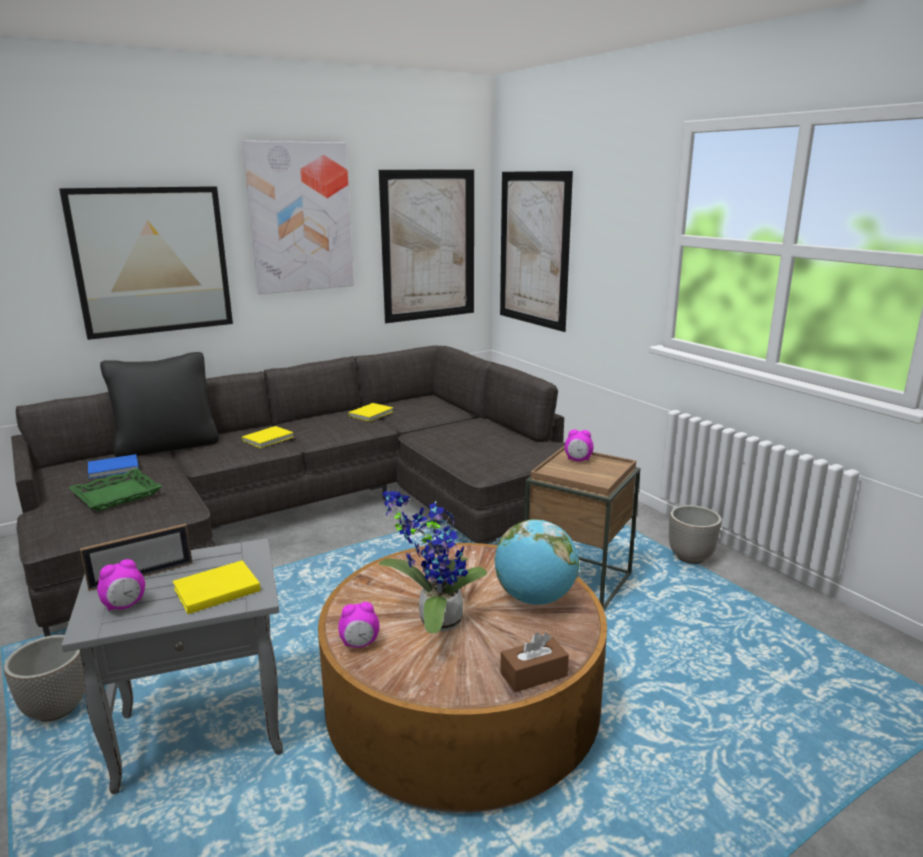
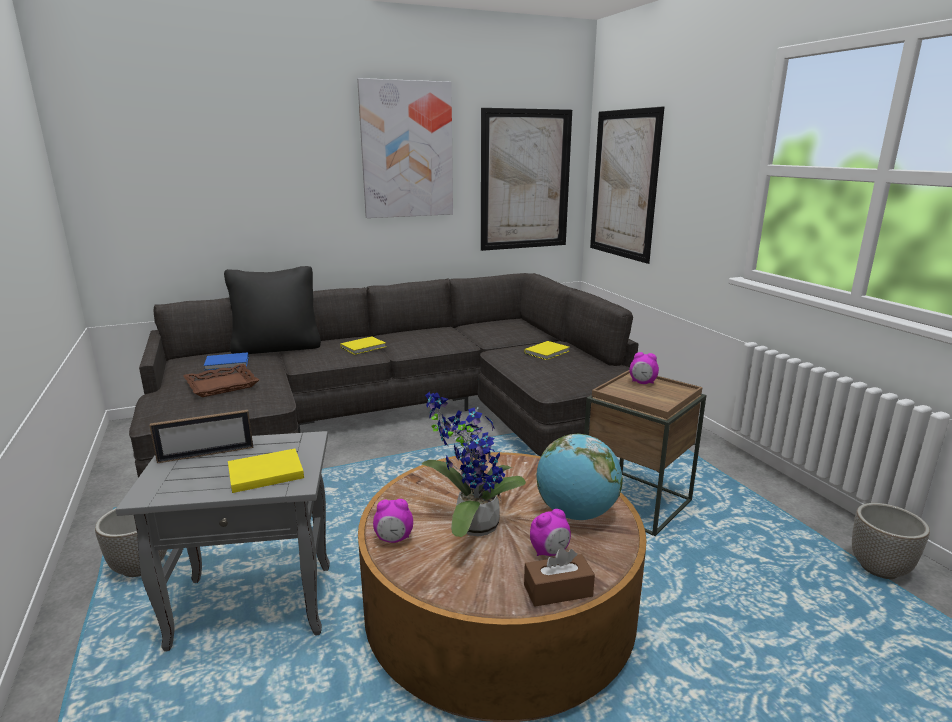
camera: 10 degrees right, 0 degrees up
picture [59,186,233,340] -> none
green tray [69,468,162,511] -> brown tray [183,364,259,397]
alarm clock [97,559,145,611] -> alarm clock moved to [530,509,571,556]
yellow book [349,403,394,422] -> yellow book moved to [524,341,569,360]
planter [669,505,722,564] -> planter moved to [852,503,930,579]

